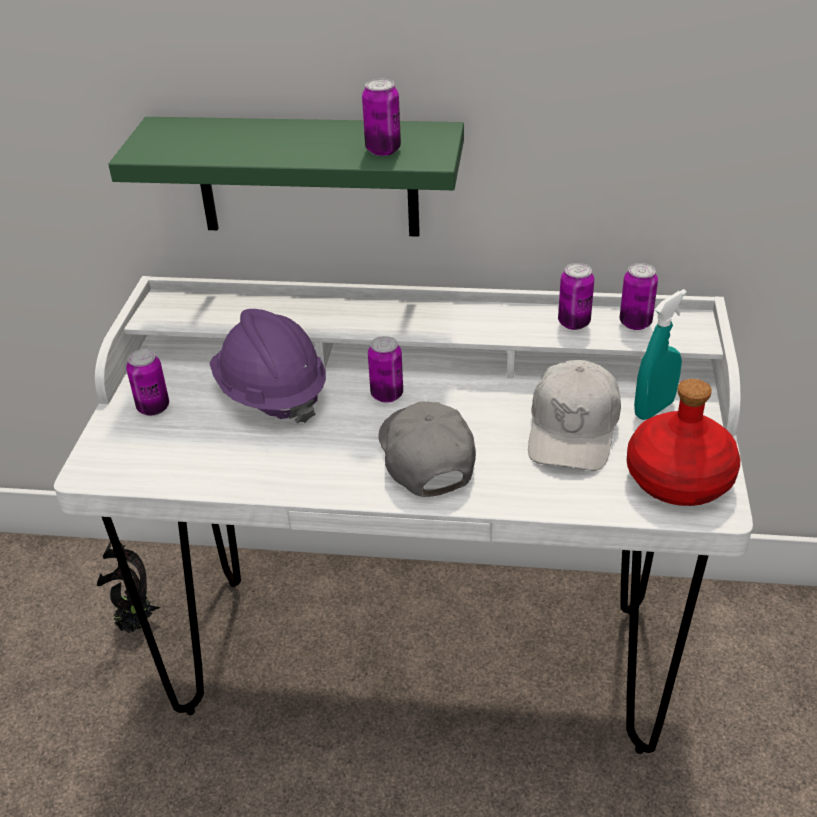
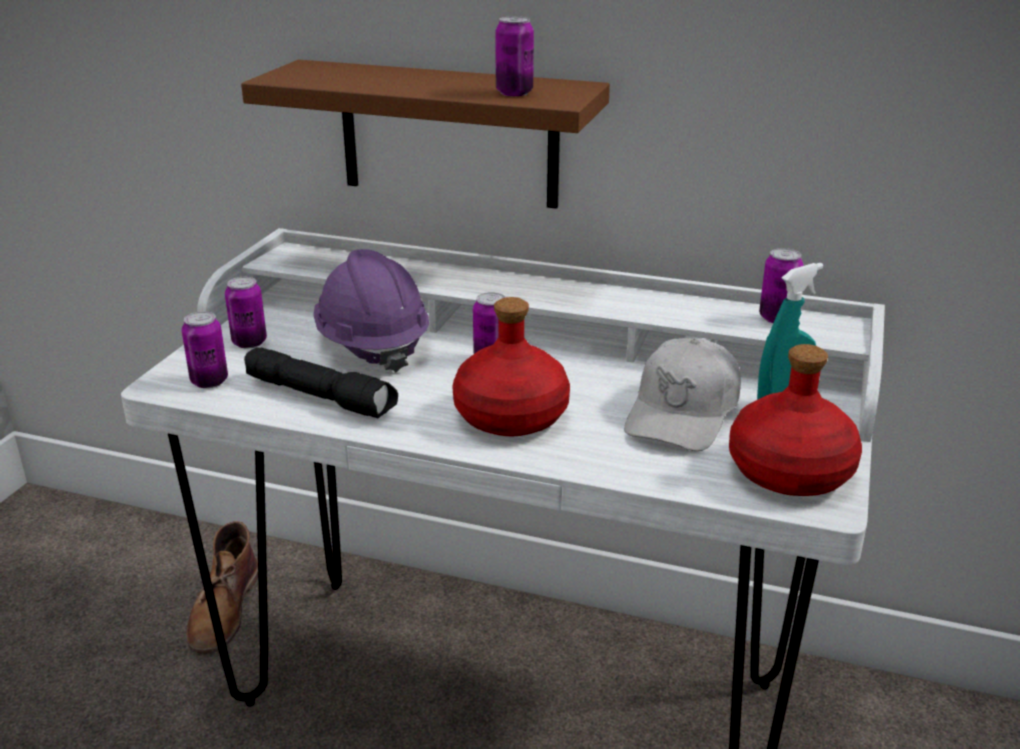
camera: 10 degrees right, 10 degrees down
potted plant [97,542,161,633] -> brown boot [186,521,258,654]
green shelf [108,117,464,237] -> brown shelf [241,60,610,209]
grey cap [378,401,476,497] -> red bottle [452,297,570,436]
can [558,263,594,330] -> can moved to [182,311,228,388]
none -> black flashlight [244,347,398,418]

